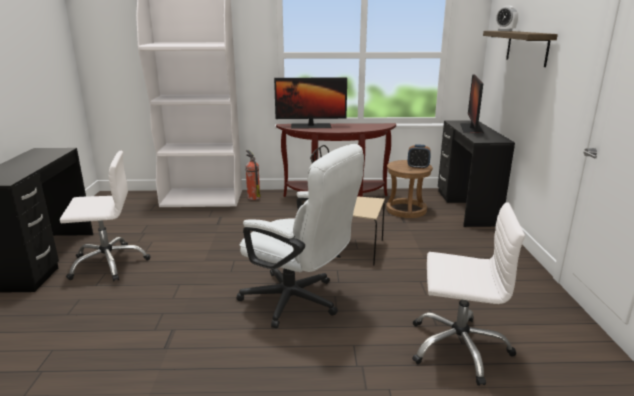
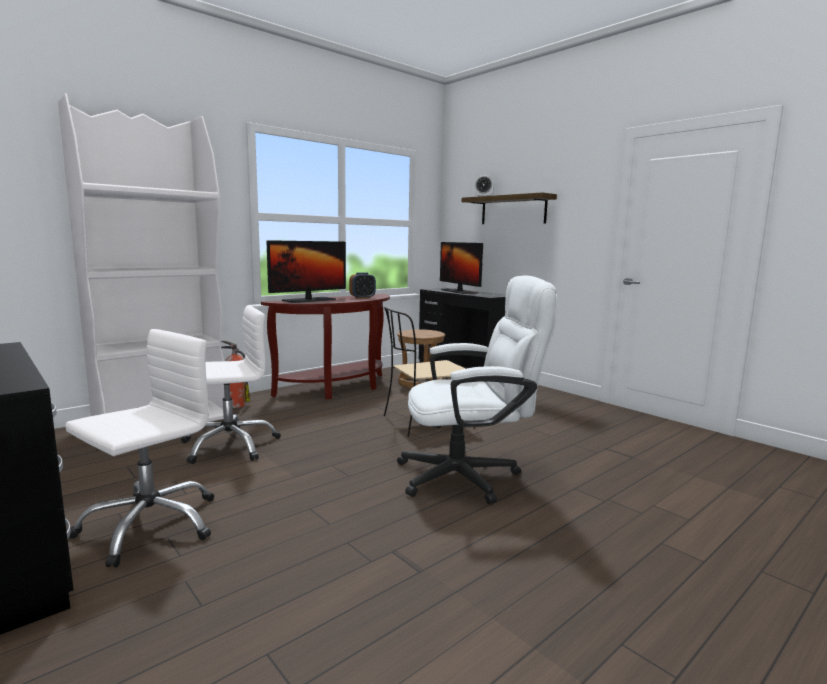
camera: 40 degrees left, 10 degrees down
alarm clock [408,144,431,169] -> alarm clock moved to [349,272,376,299]
white office chair [412,202,525,386] -> white office chair moved to [181,305,281,464]

